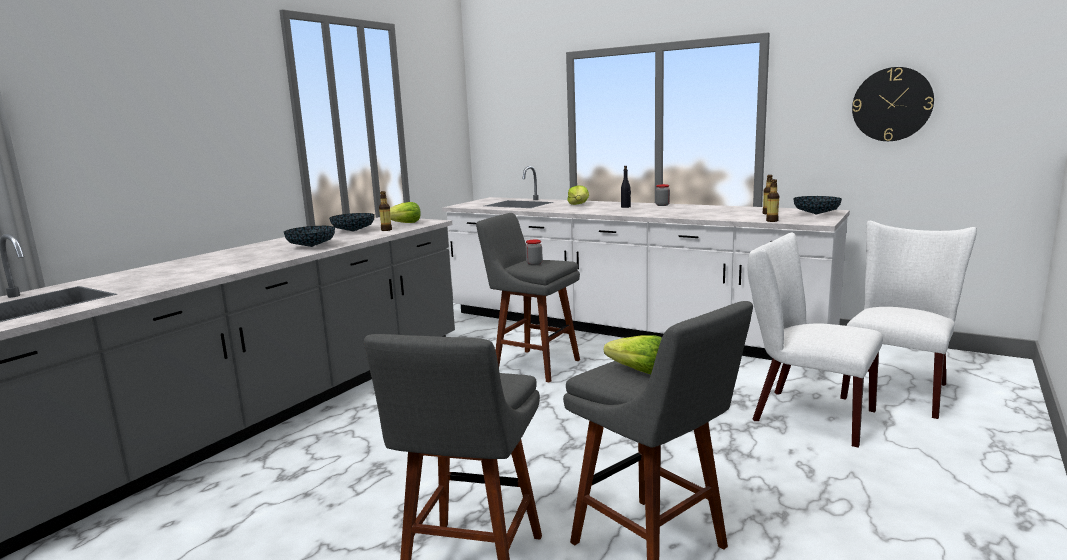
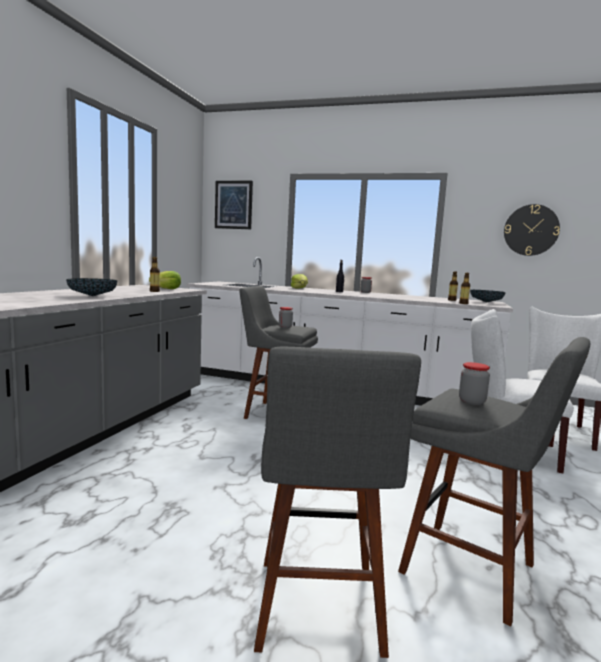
camera: 15 degrees left, 5 degrees down
bowl [329,213,375,232] -> none
lettuce [604,335,662,375] -> jar [459,362,490,405]
none -> picture [215,181,253,229]

